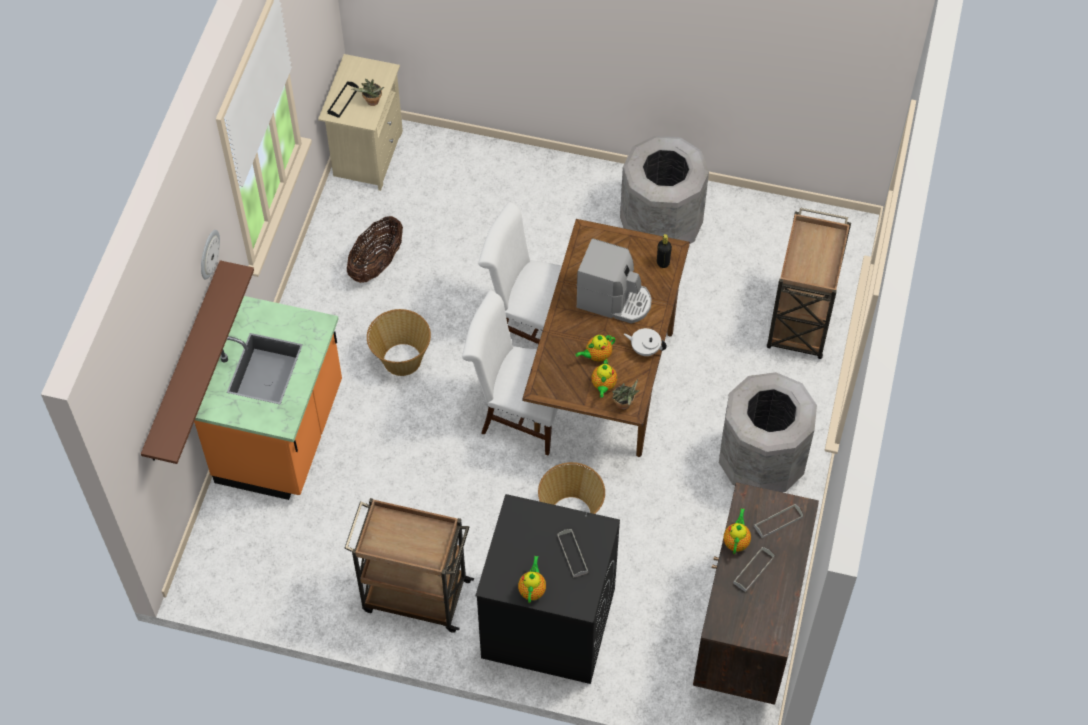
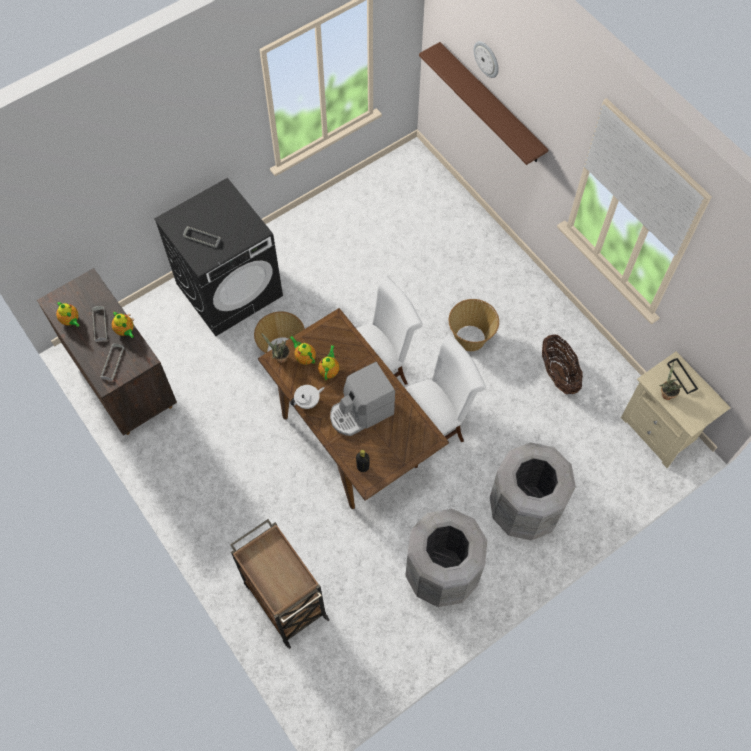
camera: 130 degrees right, 5 degrees up
orange counter [194,296,342,500] -> none
wall clock [201,230,220,279] -> wall clock moved to [474,41,499,78]
brown cart [344,498,474,633] -> none
teapot [518,556,546,603] -> teapot moved to [56,301,79,327]
grey trash can [719,372,817,492] -> grey trash can moved to [490,442,576,541]

